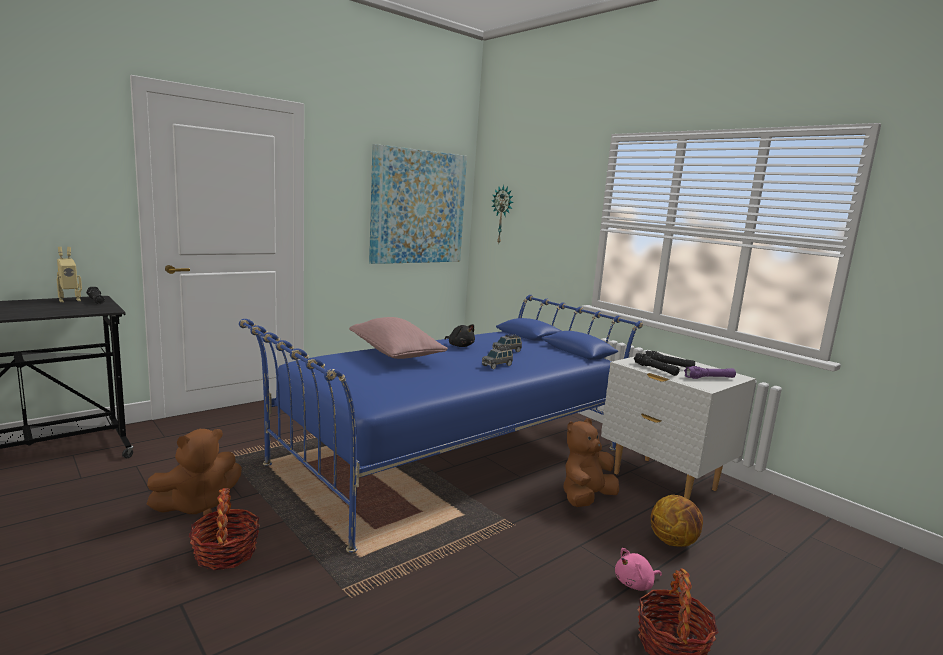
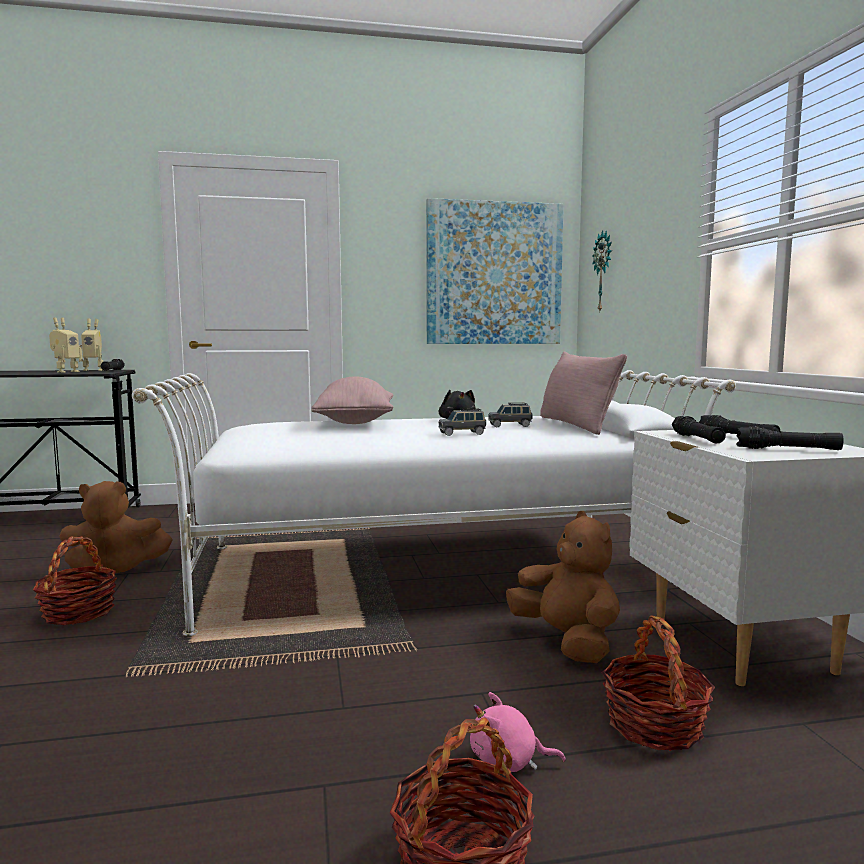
camera: 30 degrees right, 5 degrees down
blue bed [239,295,643,553] -> white bed [132,370,736,637]
brown plush toy [563,418,619,507] -> brown plush toy turned 75 degrees clockwise [506,511,620,663]
basketball [651,495,703,547] -> basket [602,616,715,751]
purple flashlight [684,366,736,379] -> black flashlight [737,426,844,450]
none -> toy robot [49,317,82,373]
none -> pink pillow [540,352,627,435]

